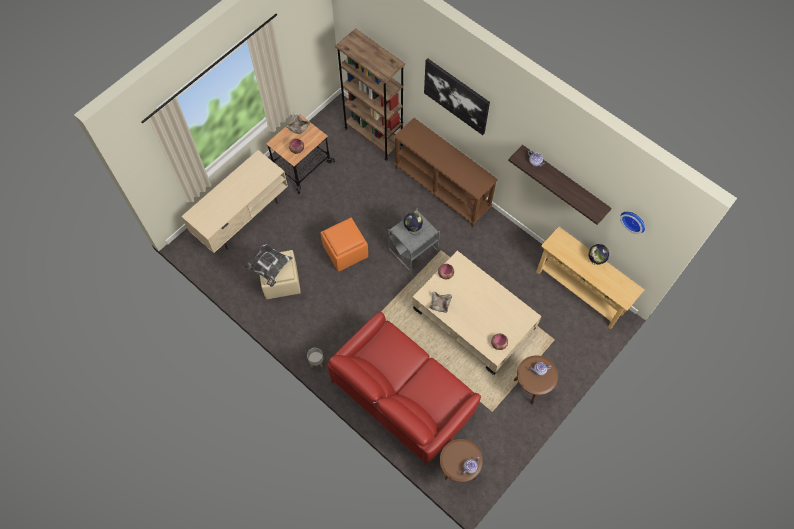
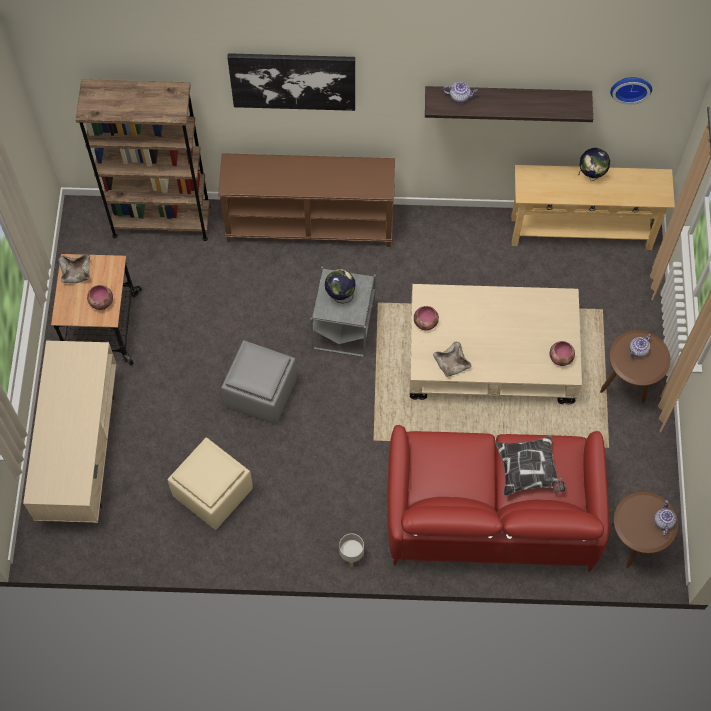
camera: 40 degrees left, 0 degrees up
pillow [243,241,293,287] -> pillow moved to [495,435,566,496]
orange ottoman [320,218,368,272] -> grey ottoman [221,340,297,425]

